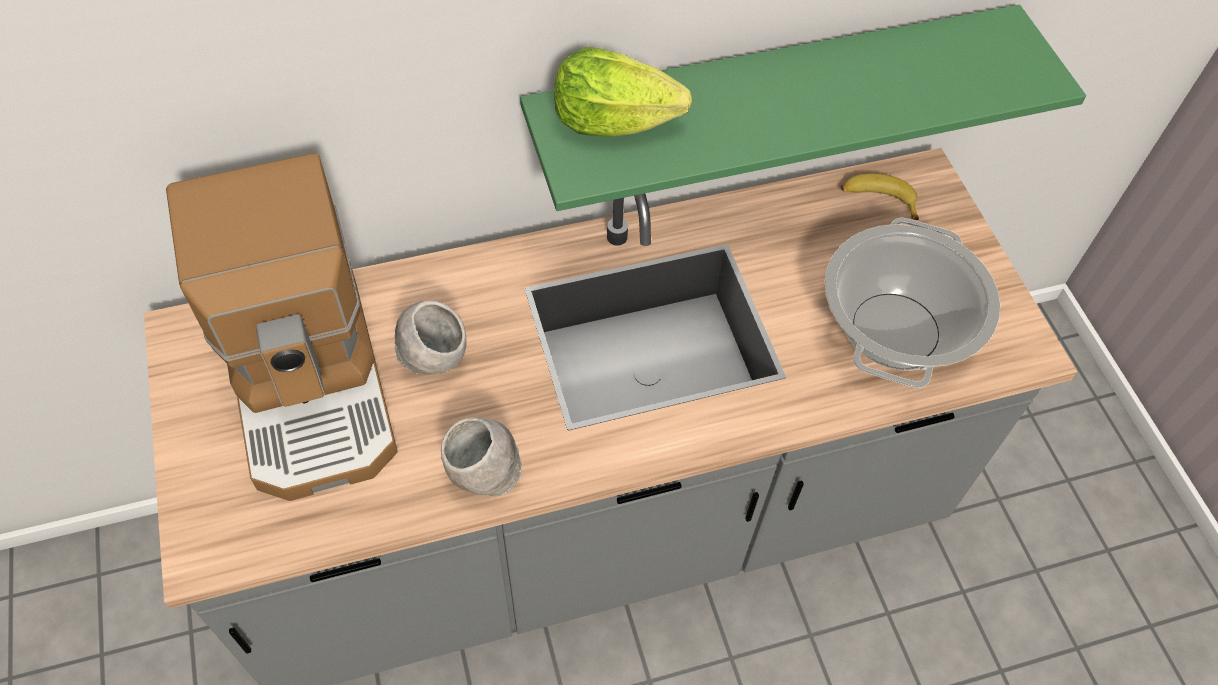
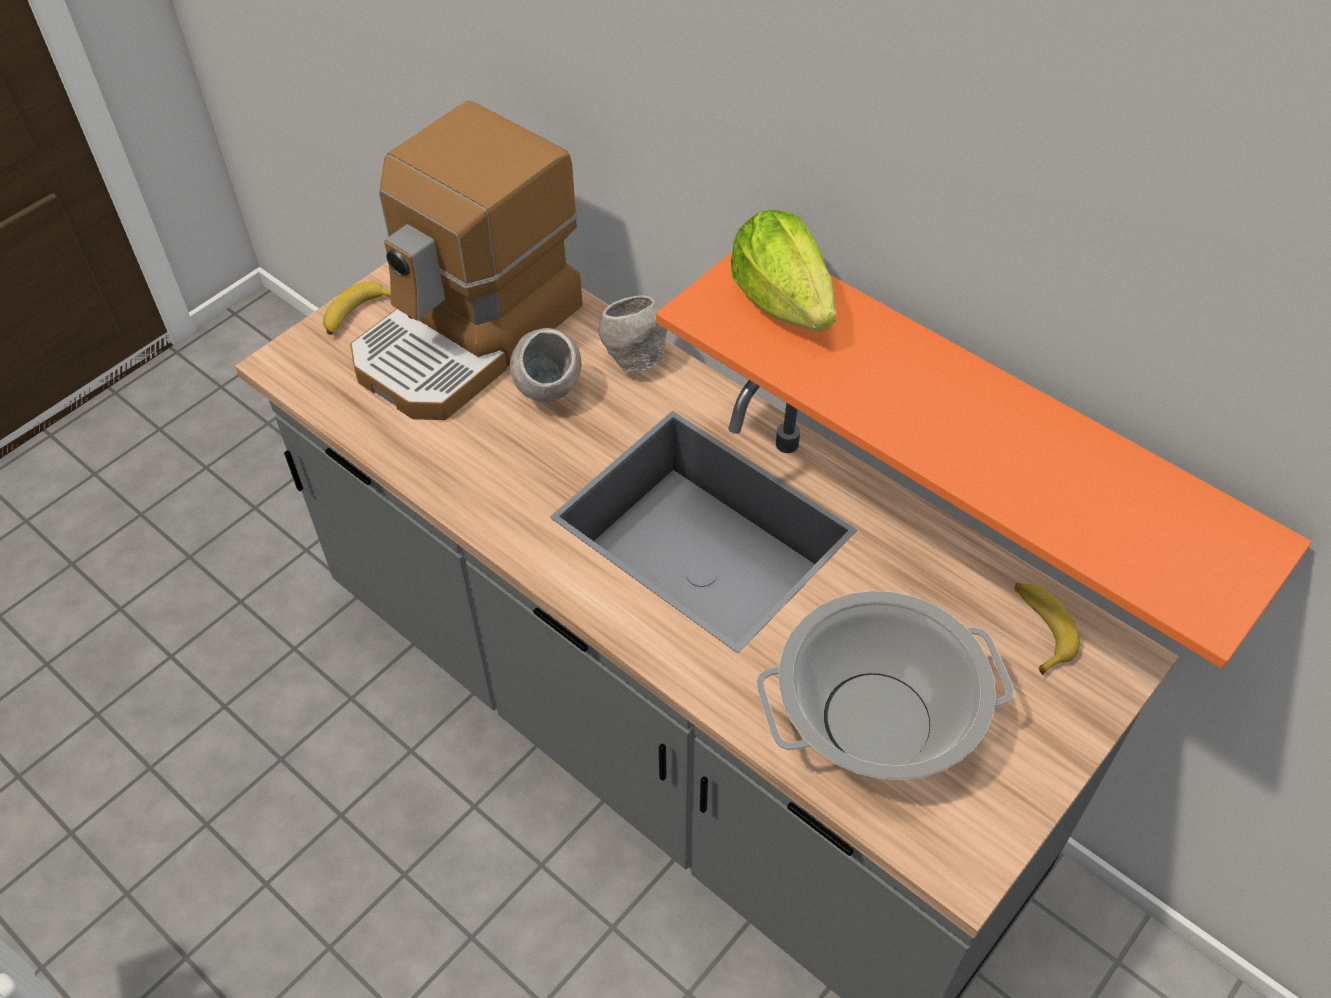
camera: 60 degrees right, 5 degrees down
grey bowl [441,417,522,496] -> grey bowl moved to [599,295,667,372]
green shelf [520,5,1086,211] -> orange shelf [656,251,1311,669]
none -> banana [323,282,391,335]

